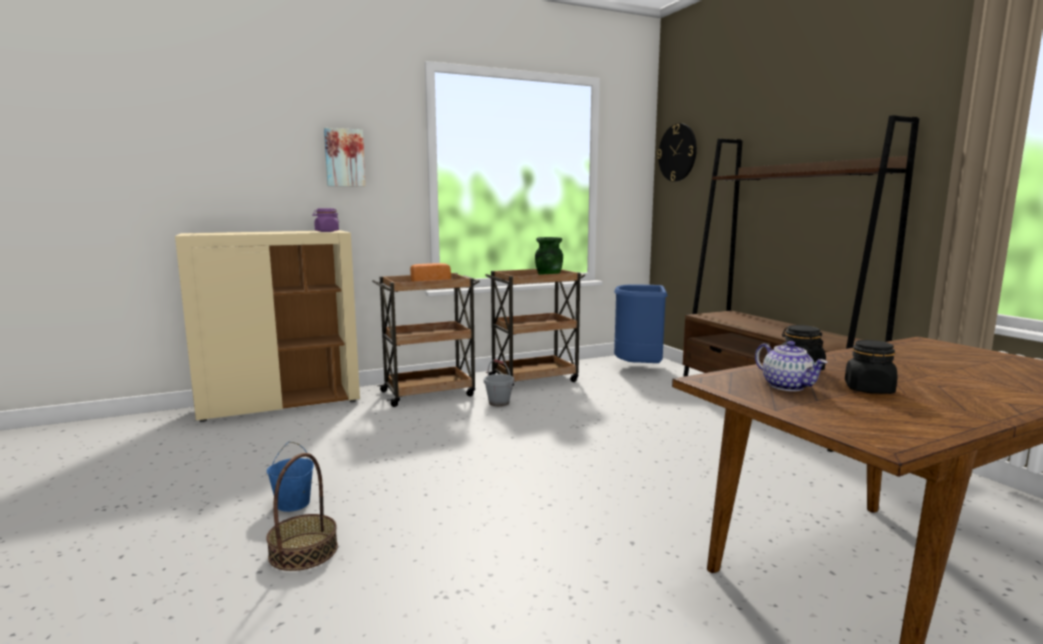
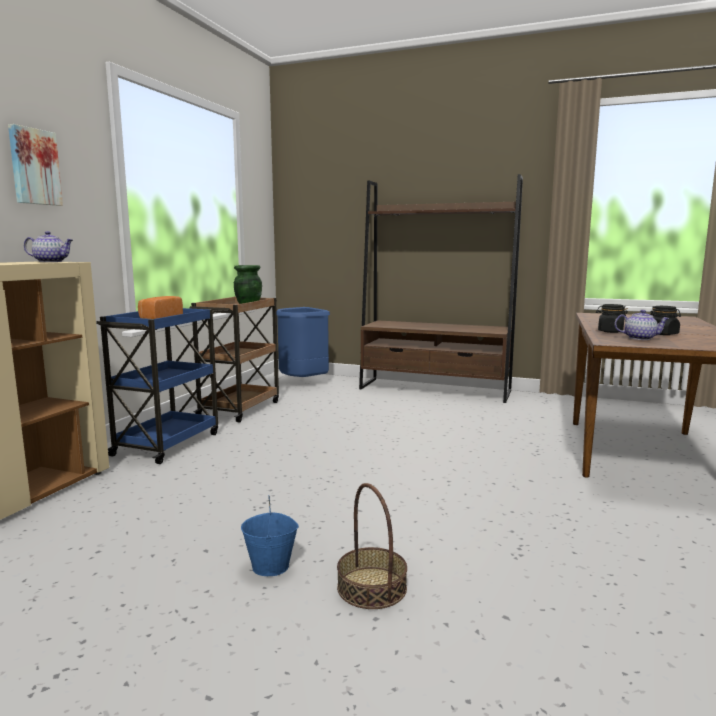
camera: 45 degrees left, 0 degrees up
purple jar [312,208,339,232] -> teapot [24,231,73,262]
brown cart [372,273,480,407] -> blue cart [96,308,218,464]
grey bucket [484,359,514,406] -> none
wall clock [657,123,697,182] -> none

